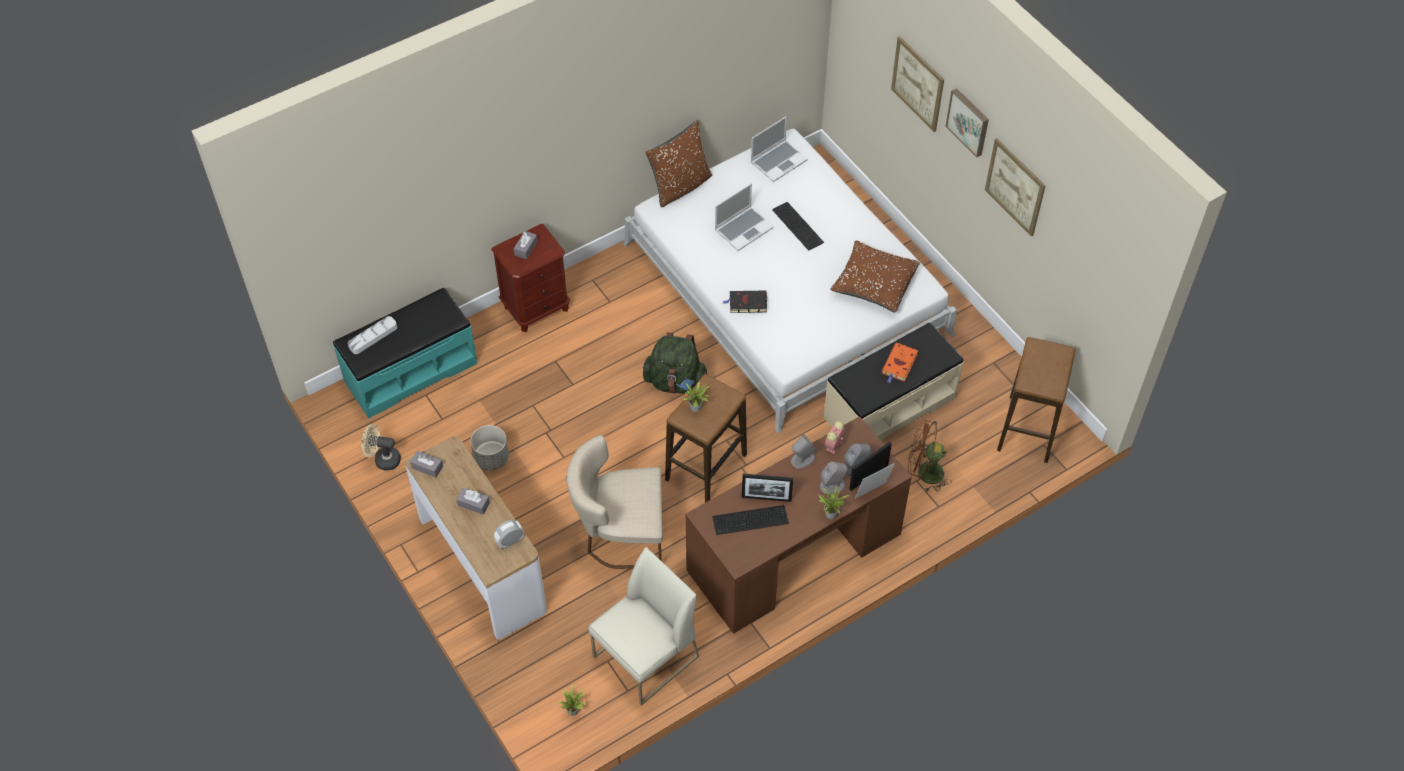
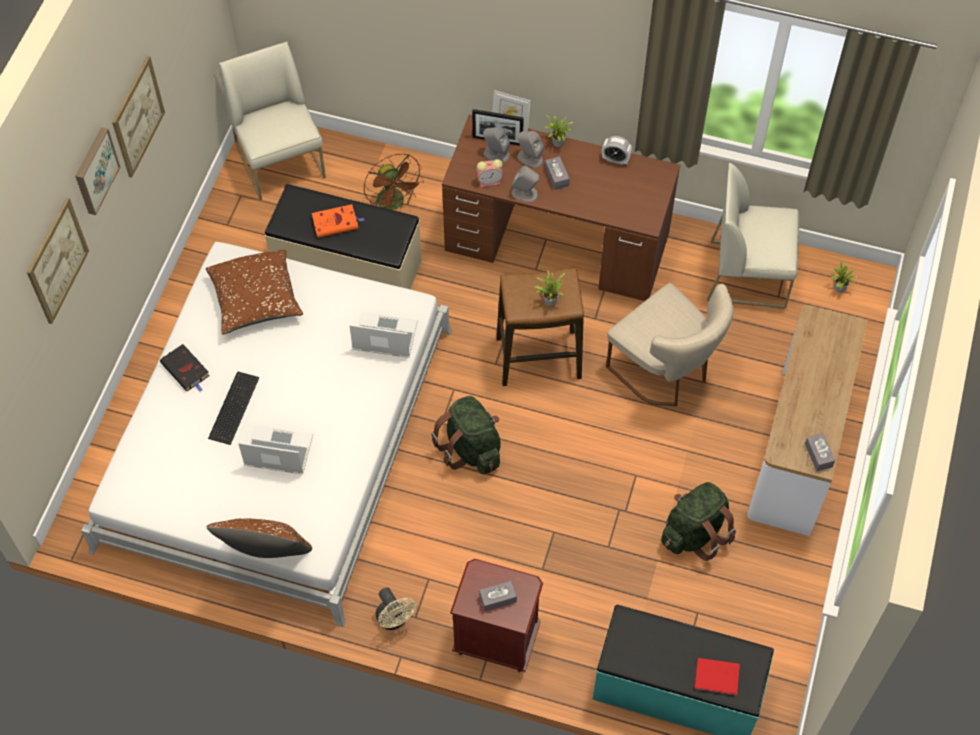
camera: 130 degrees left, 5 degrees up
grey tray [348,316,397,354] -> red book [695,658,740,696]
beige fan [361,424,401,470] -> beige fan moved to [376,587,416,630]
grey tissue box [457,488,490,515] -> grey tissue box moved to [545,156,570,190]
grey planter [470,425,509,471] -> green backpack [661,482,736,561]
alarm clock [494,520,524,549] -> alarm clock moved to [602,136,632,165]
keyboard [712,505,789,535] -> none
black book [723,291,767,313] -> black book moved to [160,344,210,392]
picture frame [742,474,793,502] -> none
laptop [751,116,808,182] -> laptop moved to [349,312,418,358]
stool [997,337,1076,463] -> white chair [219,41,326,200]

